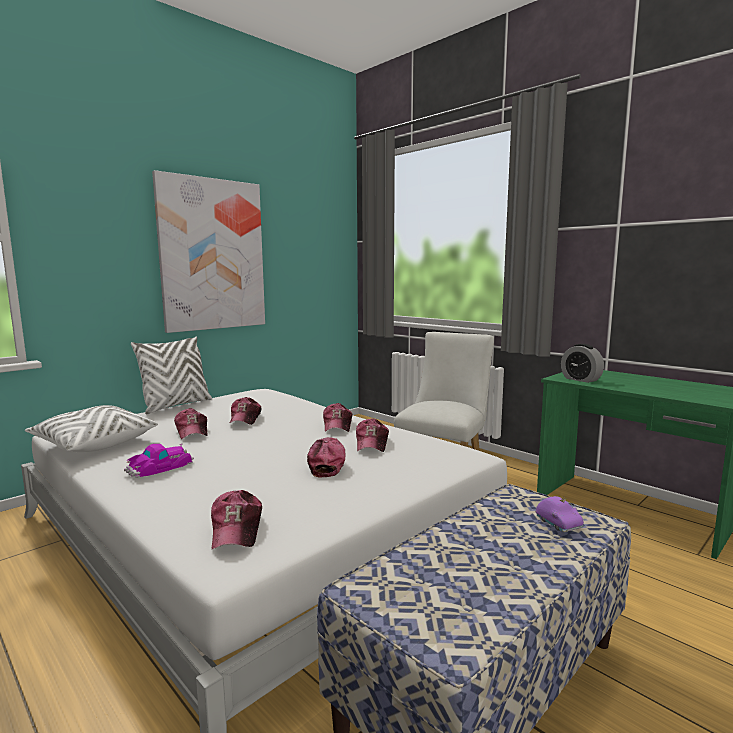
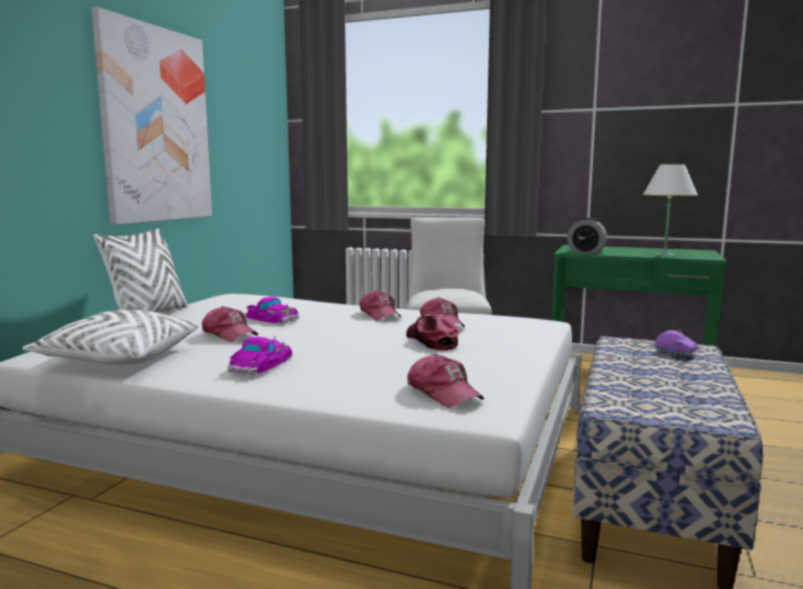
camera: 25 degrees left, 0 degrees up
cap [229,397,262,425] -> toy car [244,297,299,324]
none -> white table lamp [643,164,698,256]

